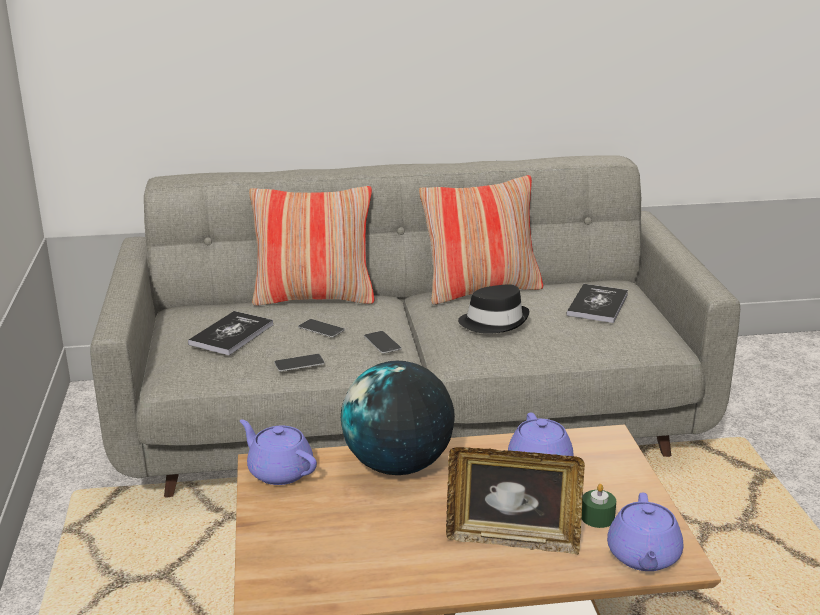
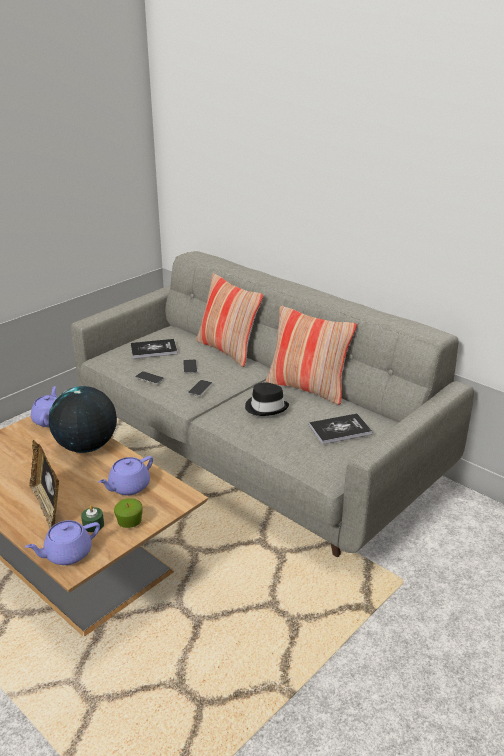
camera: 50 degrees right, 5 degrees up
none -> apple [114,498,143,528]

